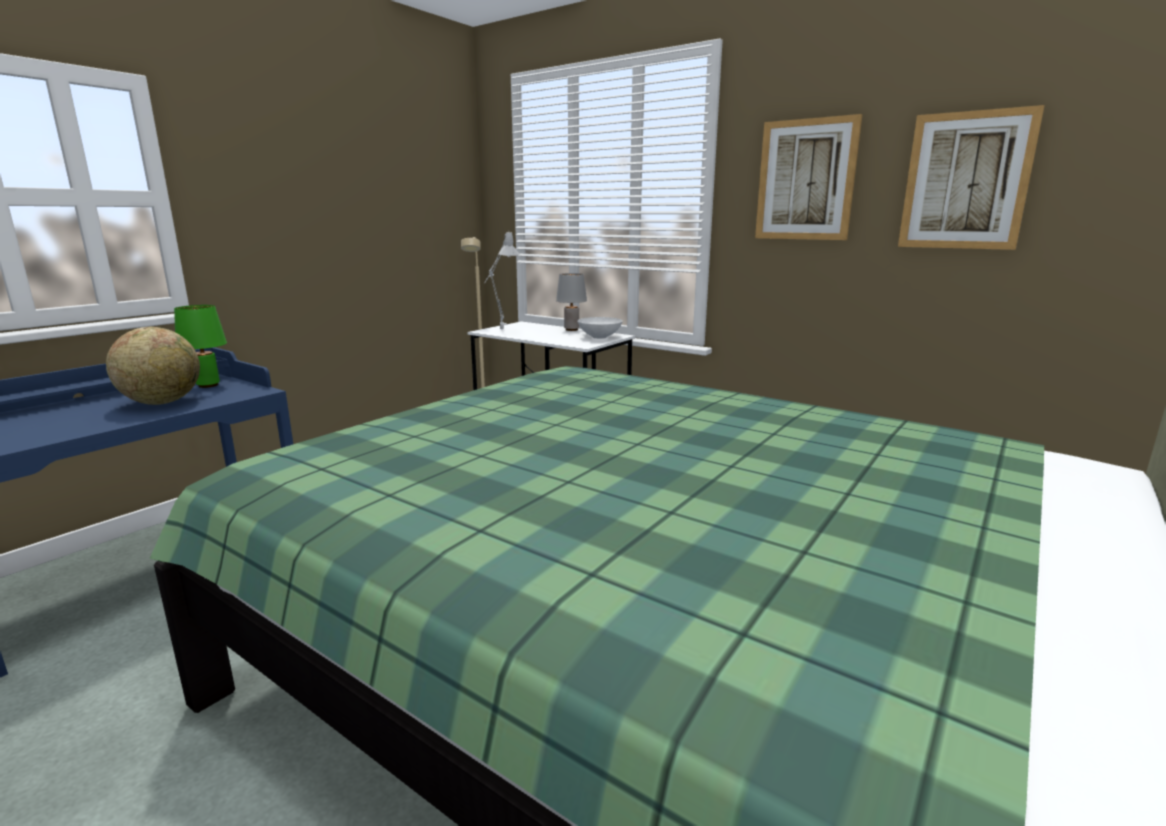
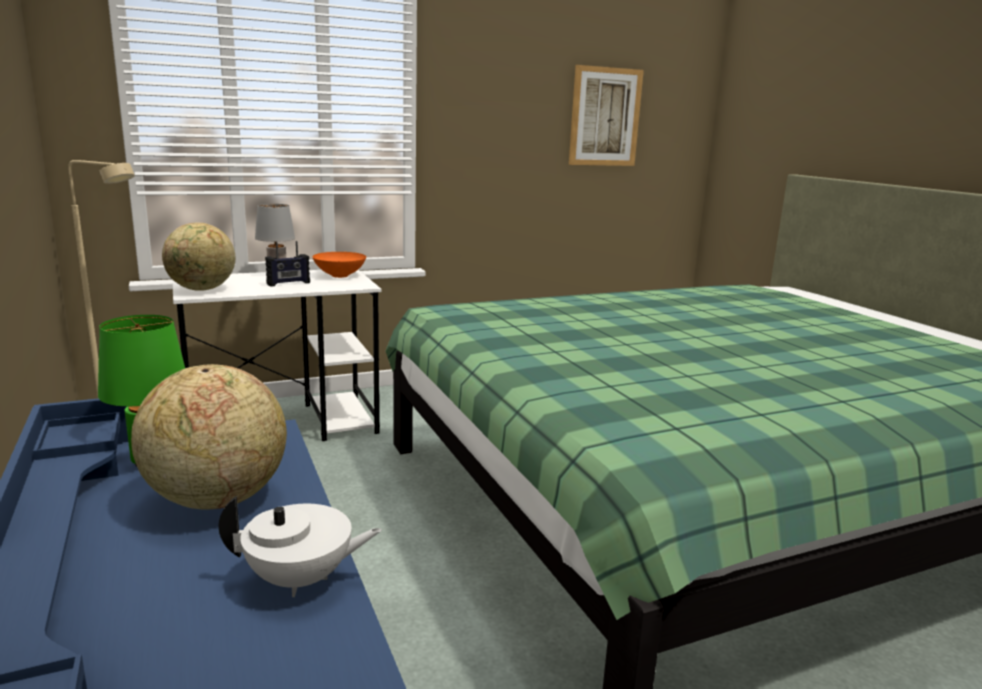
camera: 60 degrees left, 0 degrees up
grey table lamp [484,232,520,329] -> globe [162,223,235,291]
white bowl [577,317,623,339] -> orange bowl [312,252,366,278]
picture [755,114,863,240] -> none
none -> white teapot [219,496,382,597]
none -> radio [265,241,310,287]

